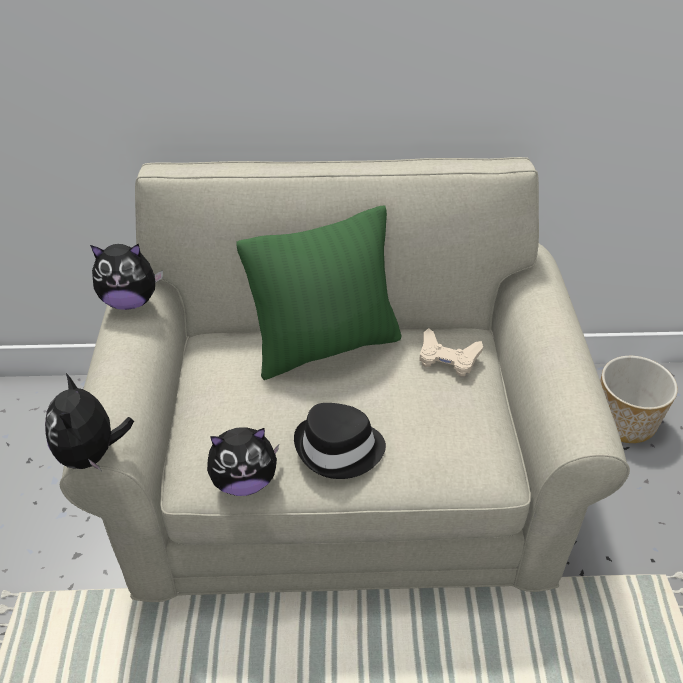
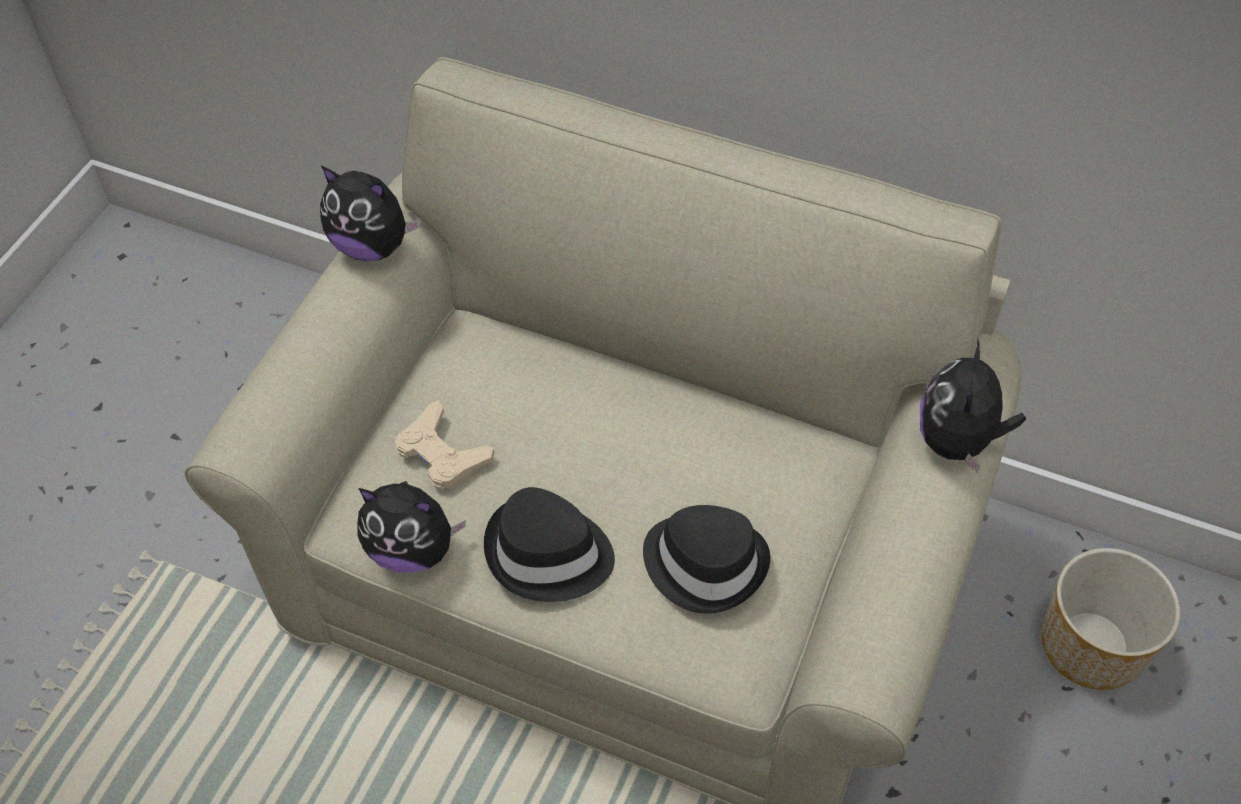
camera: 25 degrees right, 10 degrees up
plush toy [45,373,134,471] -> plush toy moved to [920,338,1026,473]
green pillow [237,206,402,380] -> none
beige game controller [419,328,483,376] -> beige game controller moved to [395,400,494,490]
none -> black hat [643,505,770,614]

